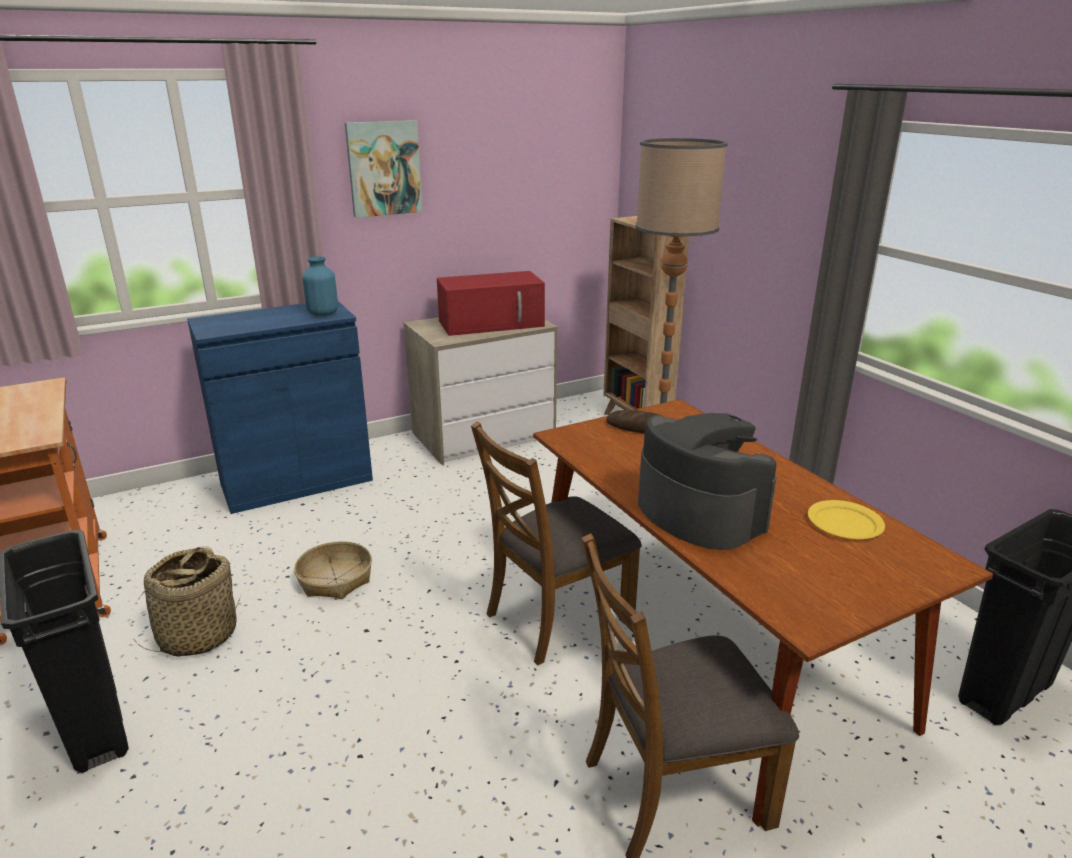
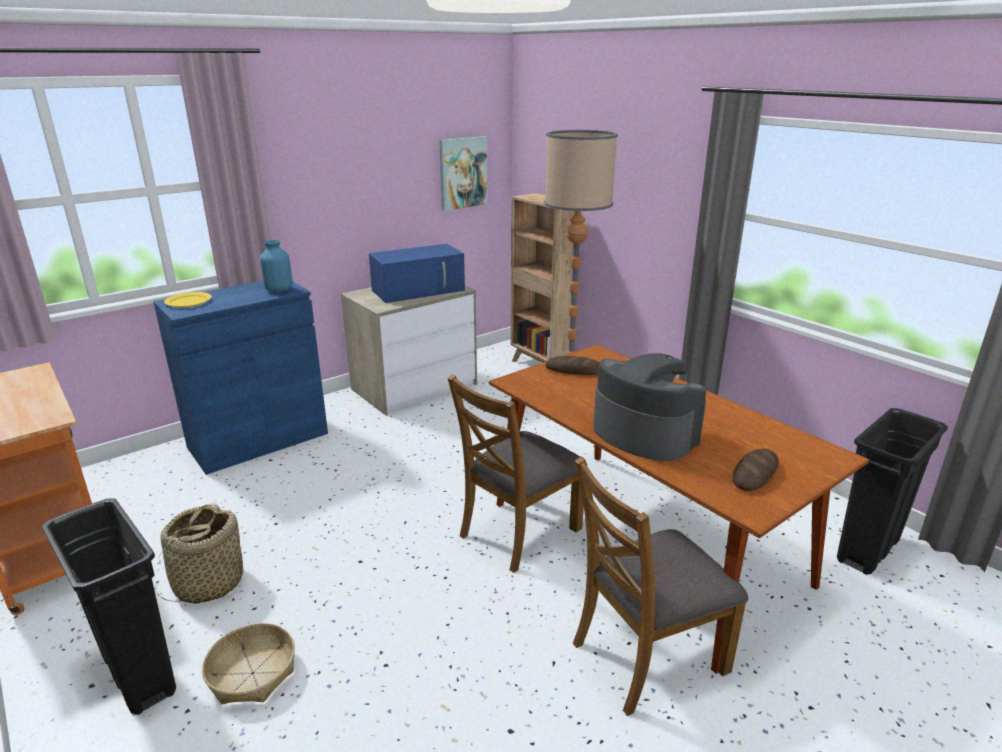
camera: 10 degrees left, 0 degrees up
basket [294,541,372,599] -> basket moved to [202,623,295,704]
picture [345,120,423,218] -> picture moved to [439,136,488,211]
red microwave [437,271,545,336] -> blue microwave [369,244,465,303]
yellow plate [808,500,885,539] -> yellow plate moved to [164,292,212,308]
none -> bread [733,449,779,491]

